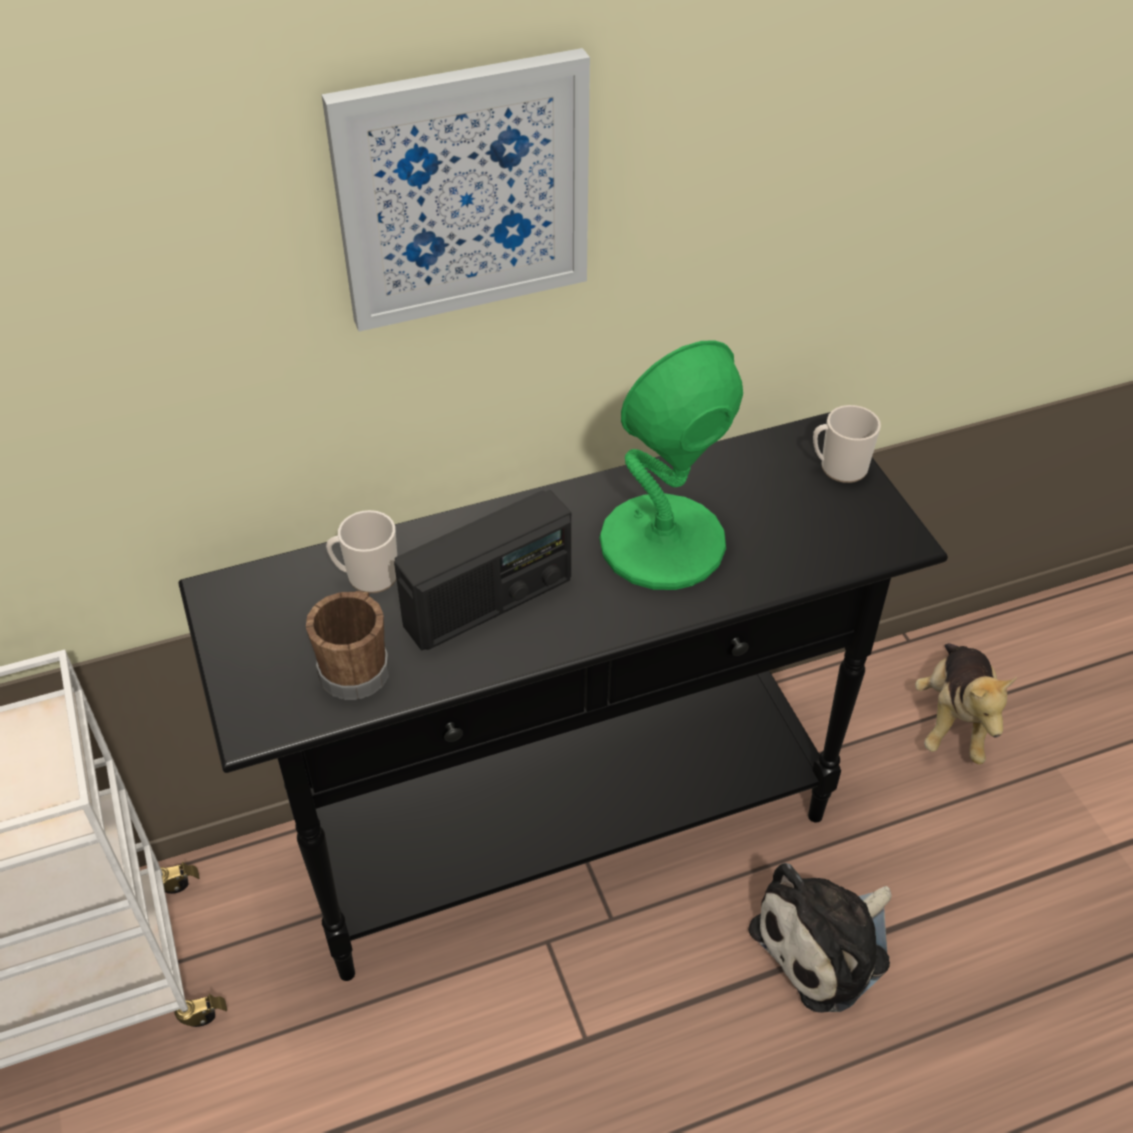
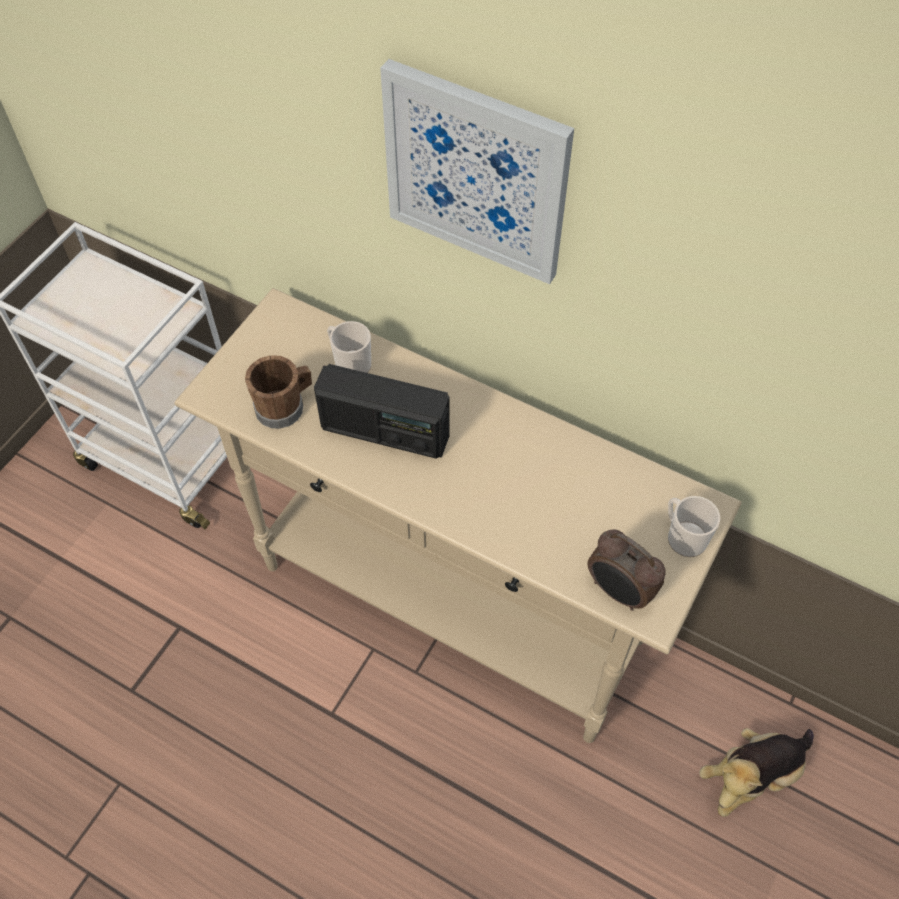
camera: 50 degrees right, 10 degrees up
black console table [178,412,948,981] -> beige console table [174,288,742,743]
green table lamp [599,341,743,590] -> none
plush toy [748,863,892,1013] -> none
none -> alarm clock [588,530,666,611]

